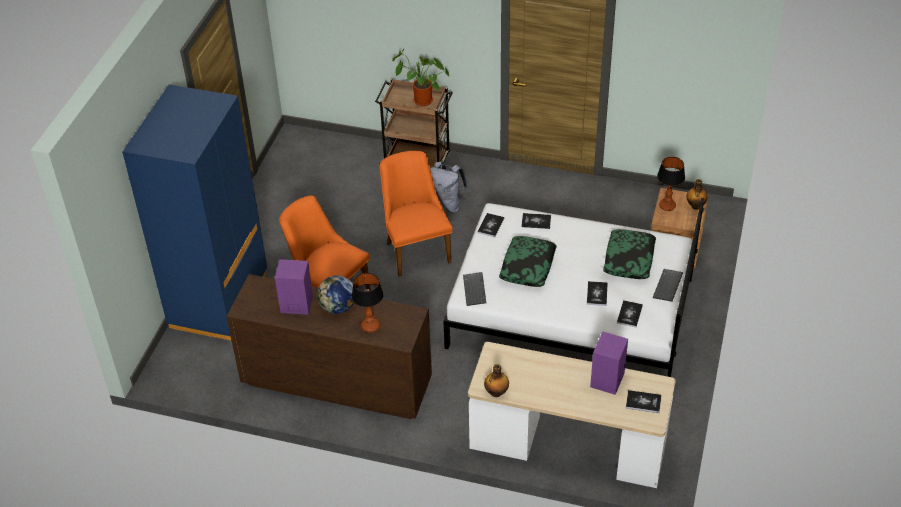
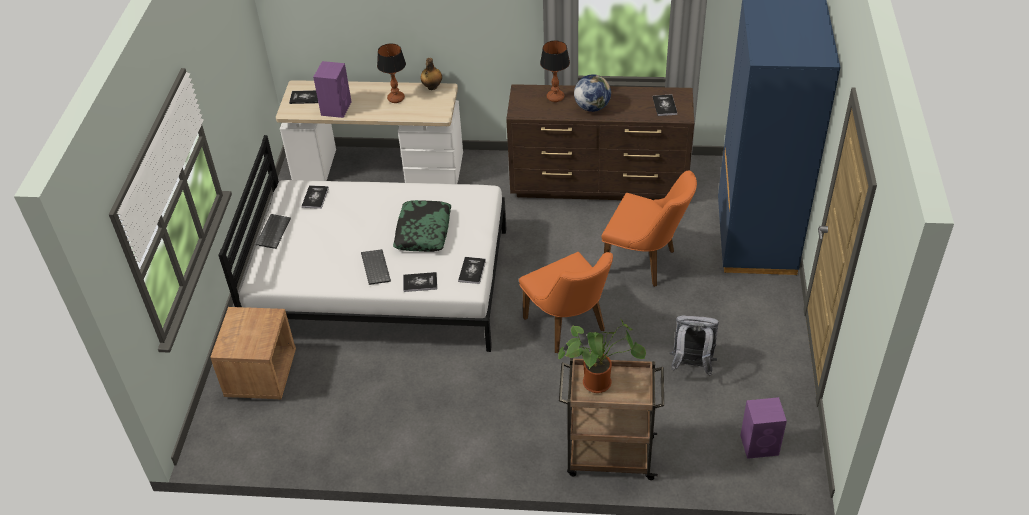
camera: 170 degrees right, 0 degrees up
purple speaker [275,259,313,315] -> purple speaker moved to [740,397,787,459]
grey backpack [430,161,468,213] -> grey backpack moved to [669,315,719,376]
keyboard [463,272,486,306] -> keyboard moved to [361,249,391,285]
book [587,281,607,306] -> book moved to [653,94,677,116]
pillow [603,229,656,279] -> none
table lamp [657,157,685,211] -> table lamp moved to [377,43,406,103]
bottle [686,179,708,210] -> none

